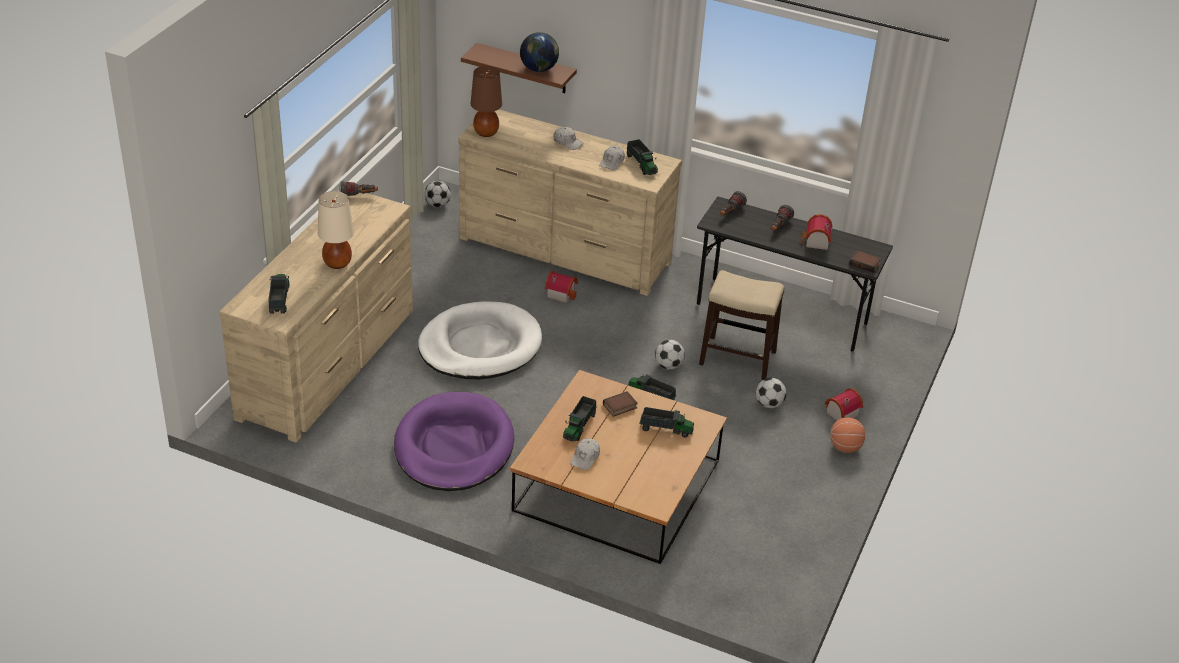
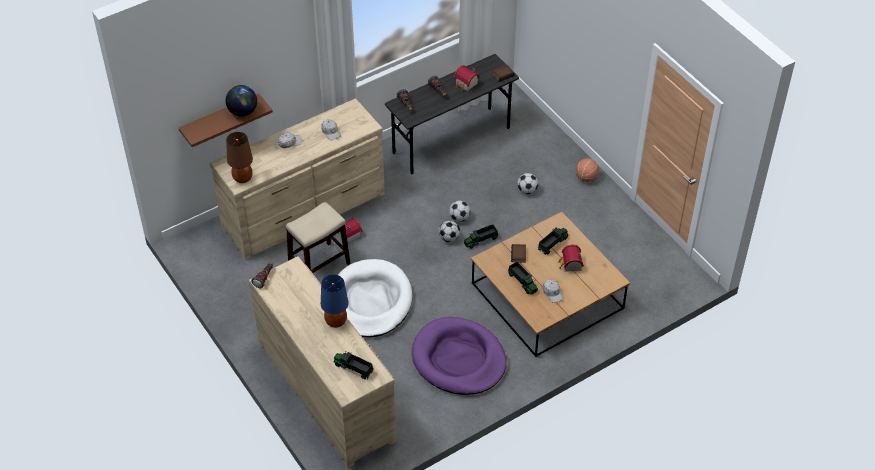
camera: 55 degrees left, 10 degrees up
beige table lamp [318,191,354,269] -> blue table lamp [321,275,349,328]
football [424,181,451,207] -> football moved to [439,221,460,242]
toy truck [627,139,658,175] -> none
stool [699,270,784,380] -> stool moved to [286,202,350,273]
toy house [825,388,863,421] -> toy house moved to [558,244,584,272]

